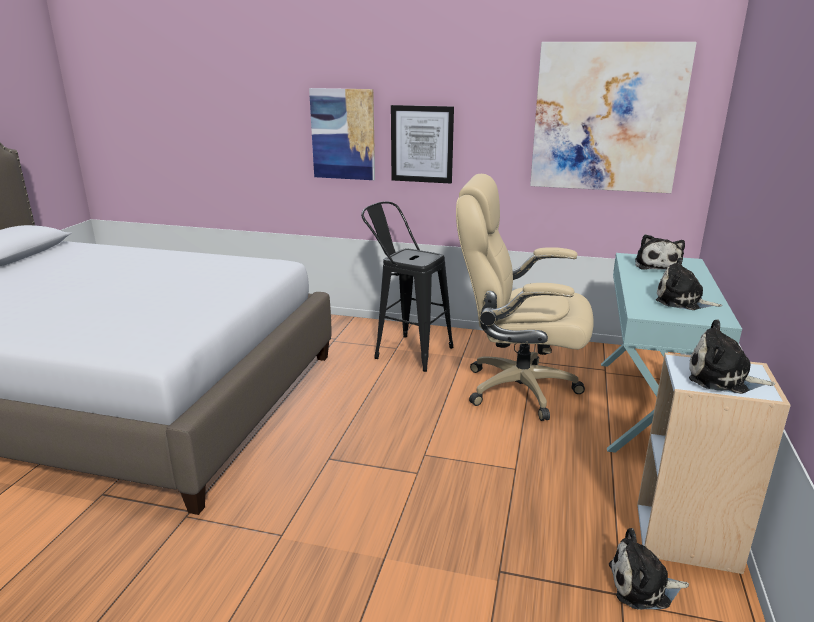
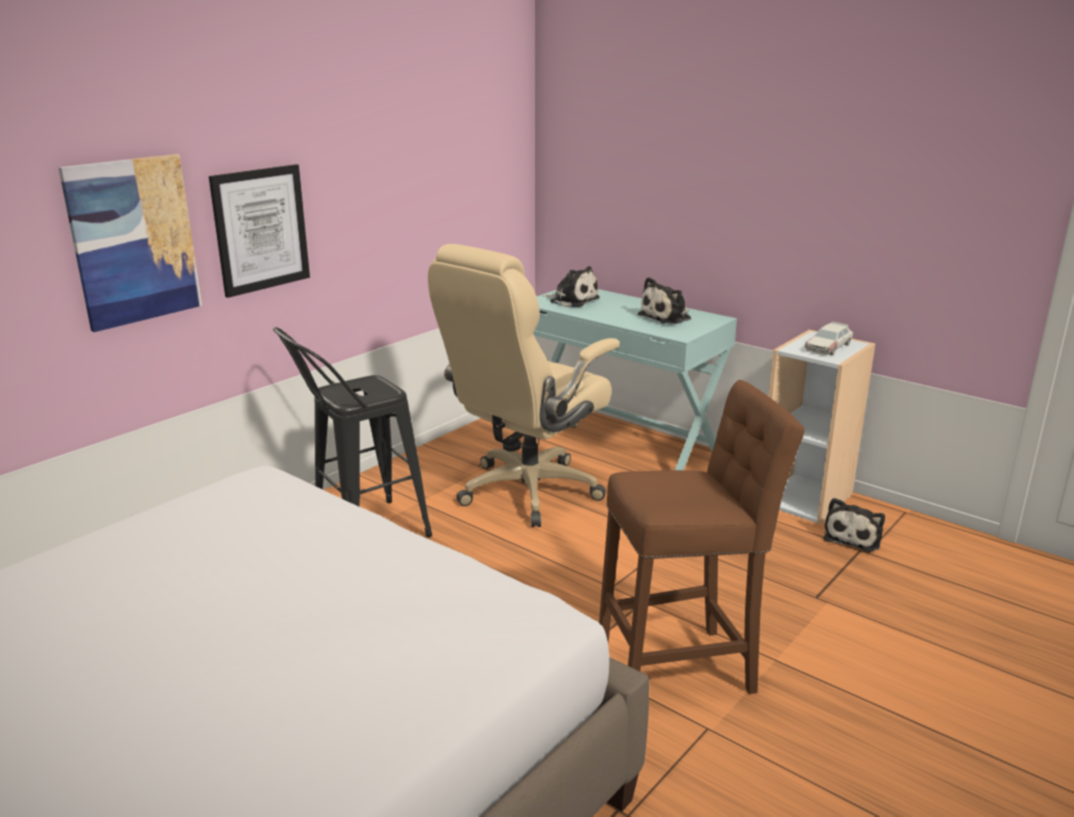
camera: 65 degrees left, 0 degrees up
picture [530,42,697,193] -> none
plush toy [689,320,775,394] -> toy car [805,322,853,356]
none -> brown stool [599,380,804,694]

